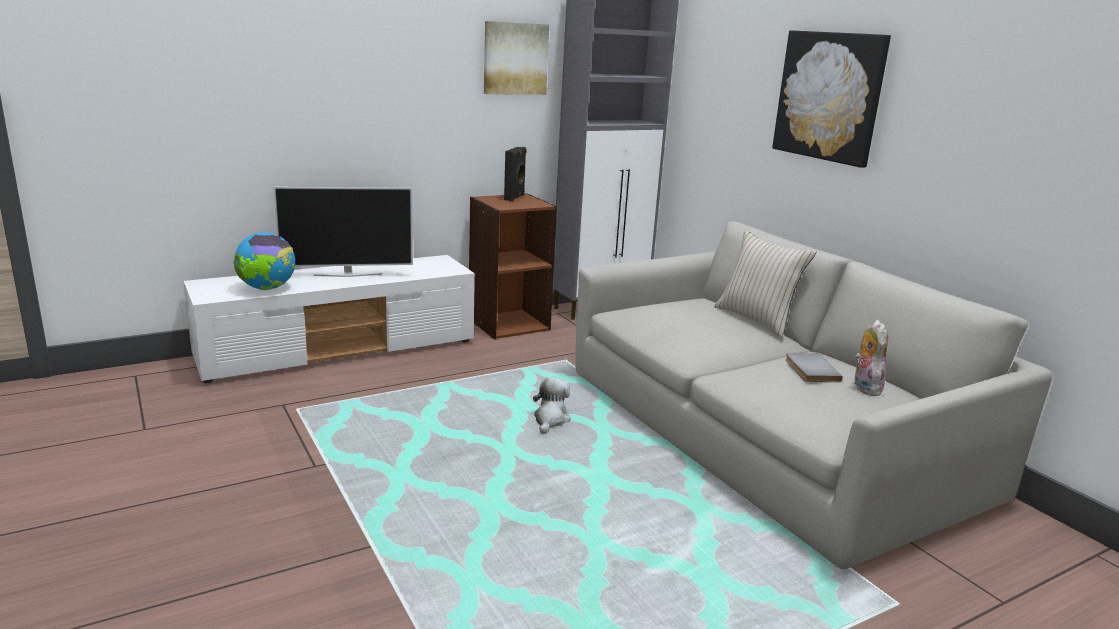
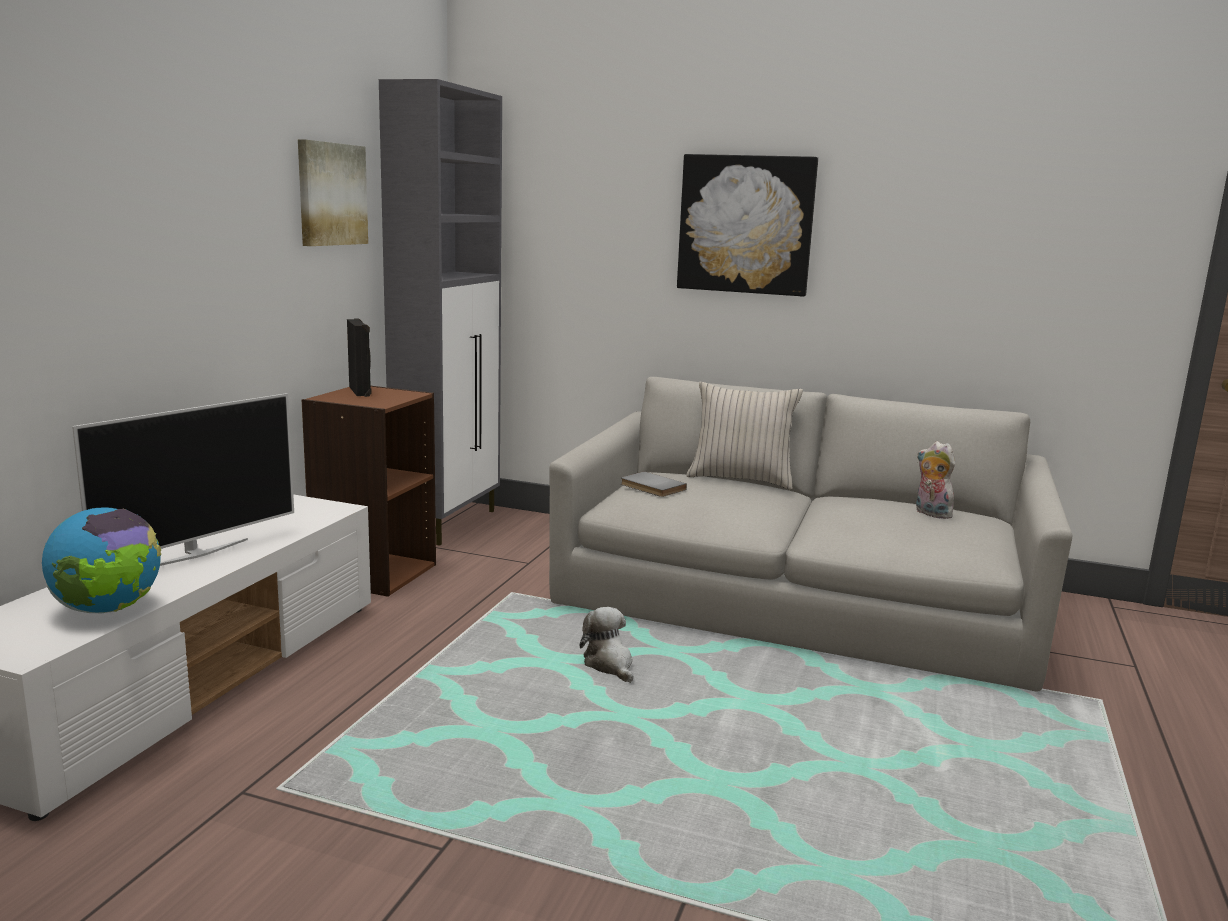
camera: 40 degrees left, 5 degrees down
grey book [785,353,843,382] -> grey book moved to [621,471,687,497]

